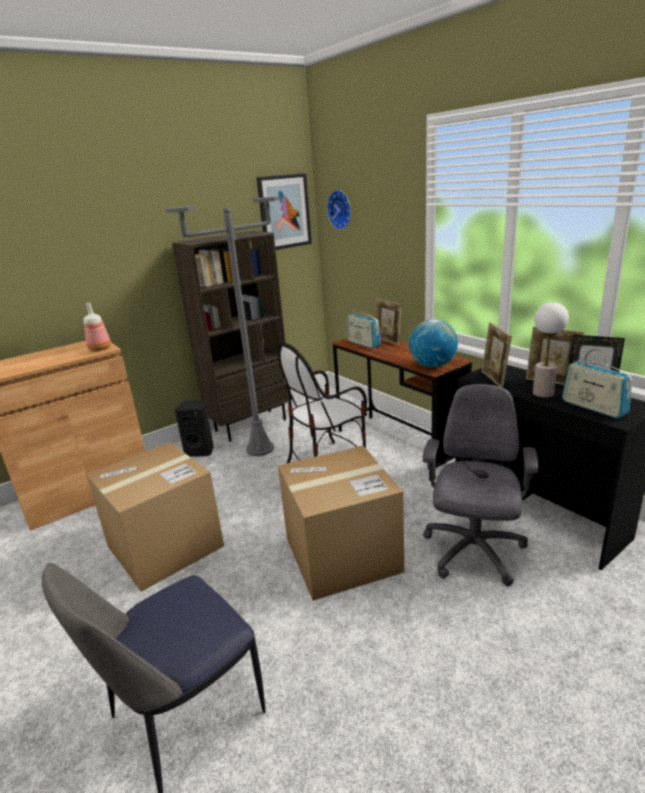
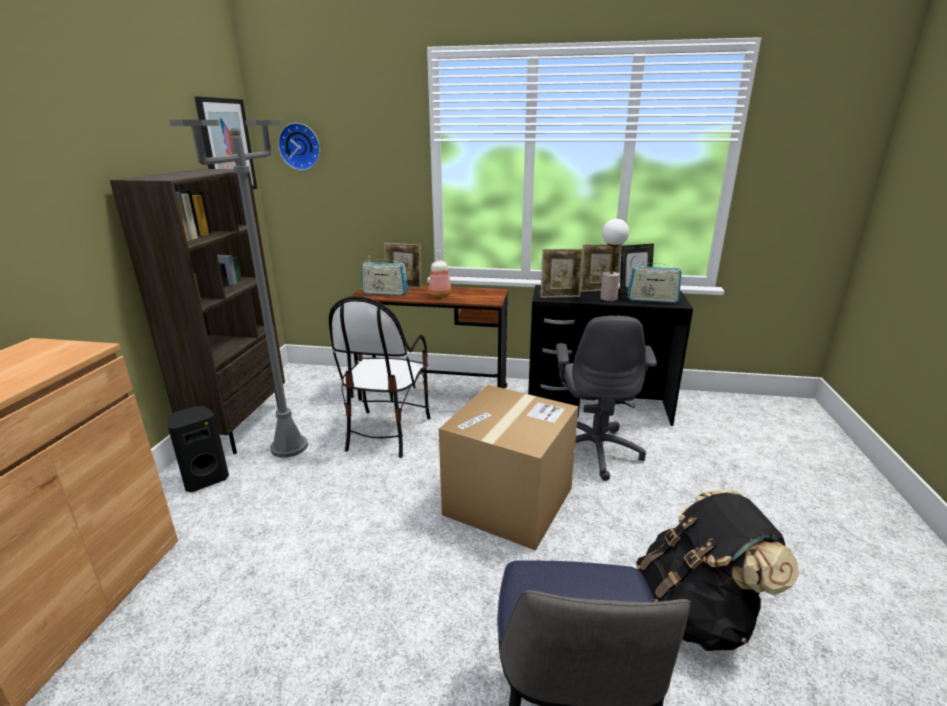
camera: 45 degrees left, 0 degrees up
bottle [83,303,111,351] -> bottle moved to [429,250,451,297]
cardboard box [86,442,224,592] -> none
globe [409,319,458,368] -> none
grey office chair [423,384,538,586] -> grey office chair turned 150 degrees counterclockwise [556,316,657,481]
picture frame [482,322,512,388] -> picture frame turned 45 degrees counterclockwise [540,249,584,298]
none -> black backpack [636,490,799,651]

